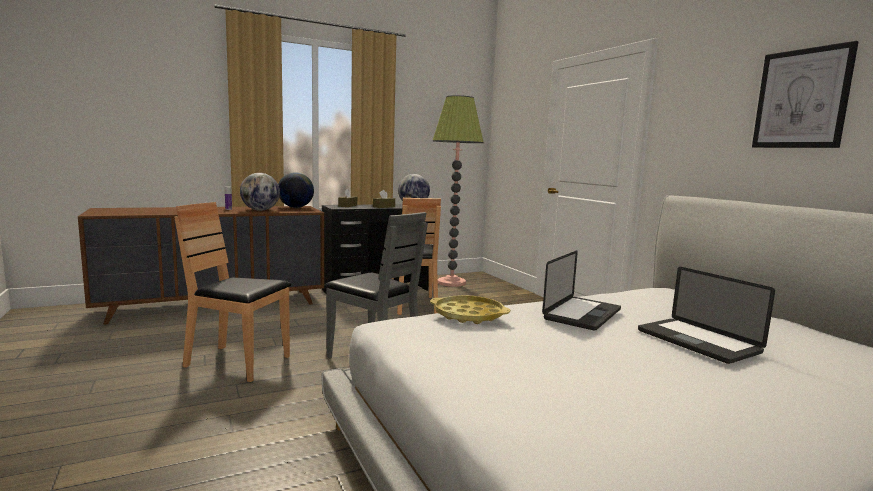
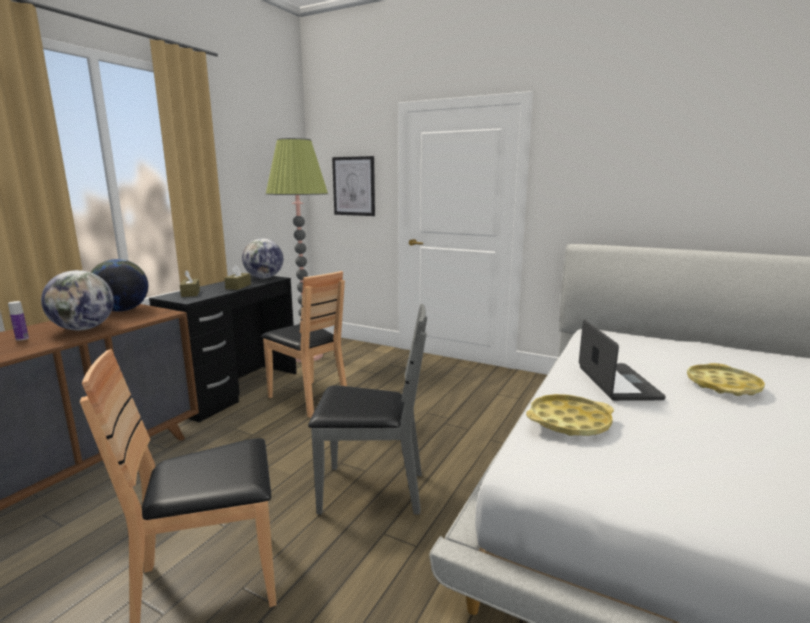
camera: 35 degrees left, 5 degrees up
laptop [638,267,775,364] -> yellow tray [687,363,765,396]
picture [752,41,859,148] -> picture moved to [332,156,375,216]

